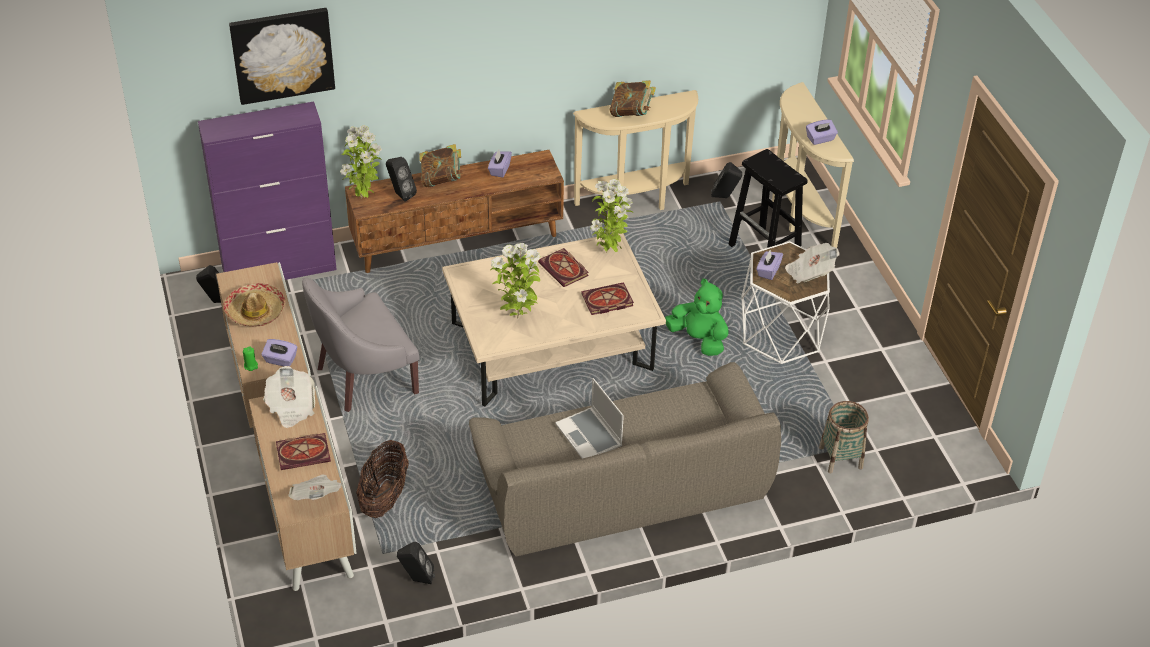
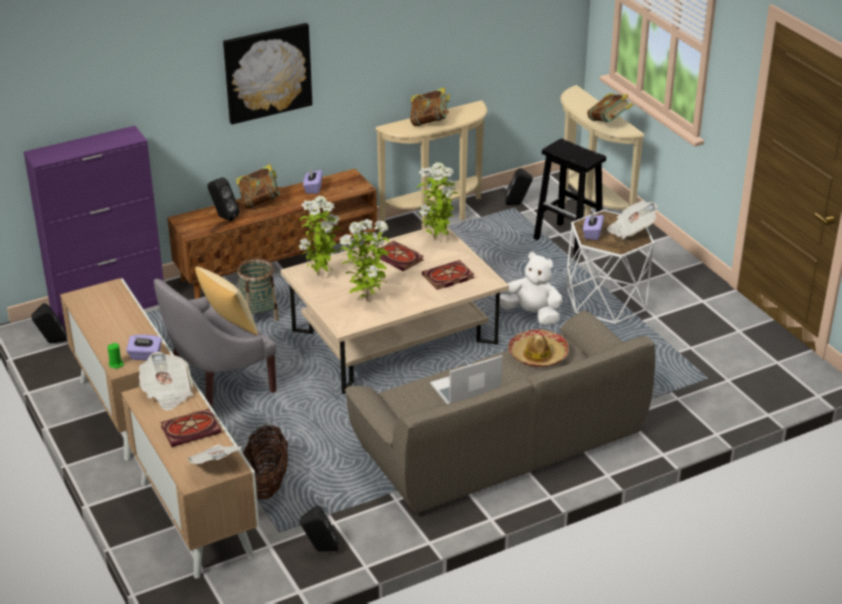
camera: 10 degrees left, 10 degrees down
hat [223,283,285,327] -> hat moved to [508,329,569,367]
picture [229,8,335,105] -> picture moved to [223,23,312,124]
potted plant [340,125,382,198] -> potted plant moved to [299,196,341,276]
laptop [555,378,624,459] -> laptop turned 105 degrees clockwise [430,355,503,404]
green plush toy [665,279,729,356] -> white plush toy [499,252,563,326]
purple tissue box [806,120,838,145] -> book [587,93,633,122]
basket [819,401,869,473] -> basket moved to [237,258,279,321]
none -> pillow [195,266,258,335]

